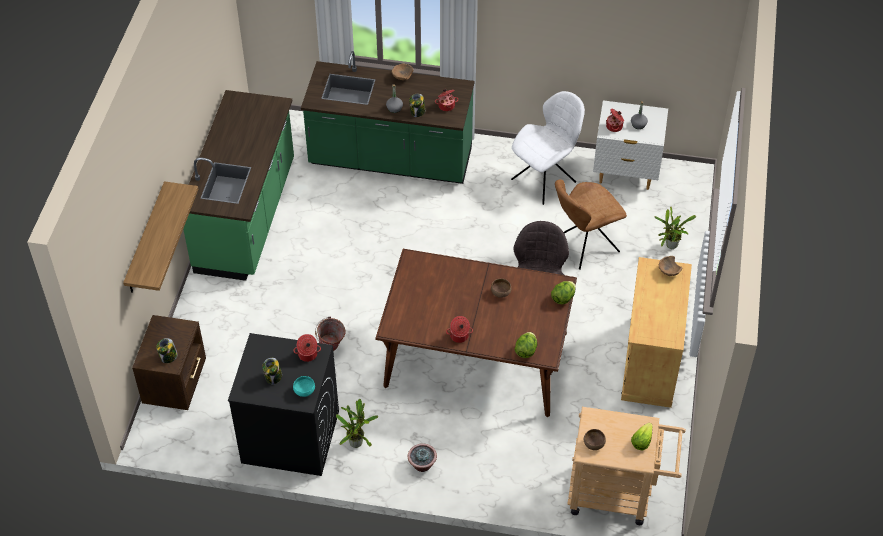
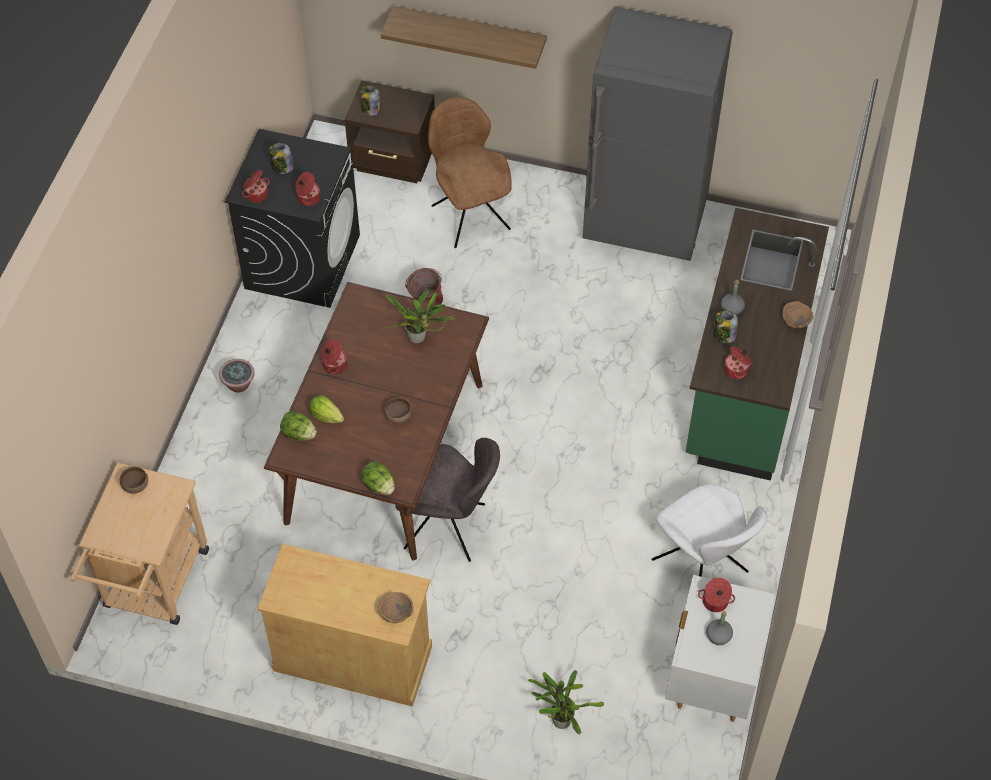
camera: 95 degrees right, 5 degrees up
green counter [183,90,294,281] -> grey fridge [583,7,733,261]
turquoise bowl [293,376,315,397] -> cooking pot [242,170,270,203]
potted plant [336,399,379,448] -> potted plant moved to [382,290,457,344]
brown chair [555,179,627,270] -> brown chair moved to [428,97,512,248]
lettuce [631,423,653,451] -> lettuce moved to [309,396,344,423]

